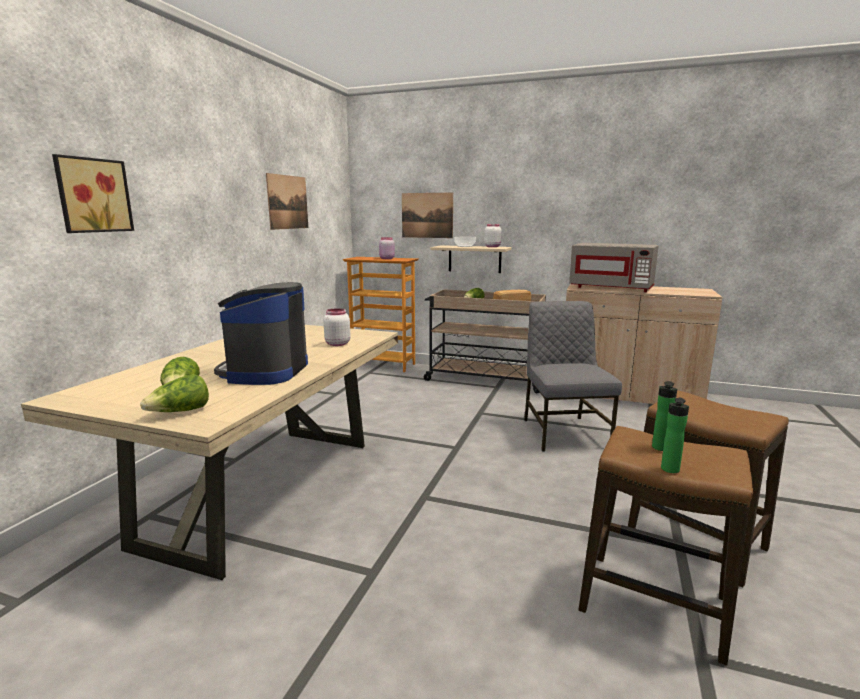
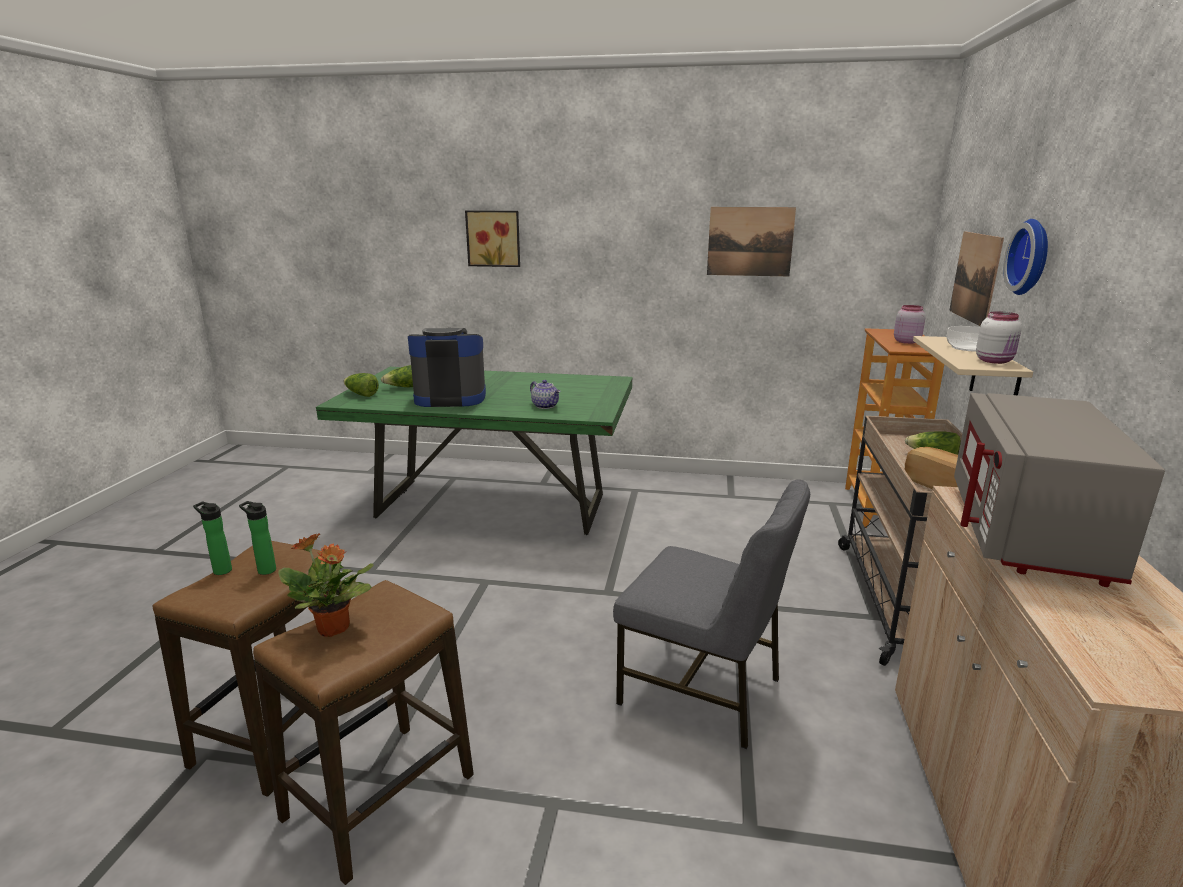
camera: 80 degrees right, 5 degrees up
beige dining table [21,325,398,580] -> green dining table [316,367,633,535]
white jar [323,308,351,346] -> teapot [530,380,560,409]
grey chair [524,301,622,452] -> grey chair turned 45 degrees clockwise [613,480,810,749]
none -> potted plant [278,533,374,637]
none -> wall clock [1003,219,1048,295]

